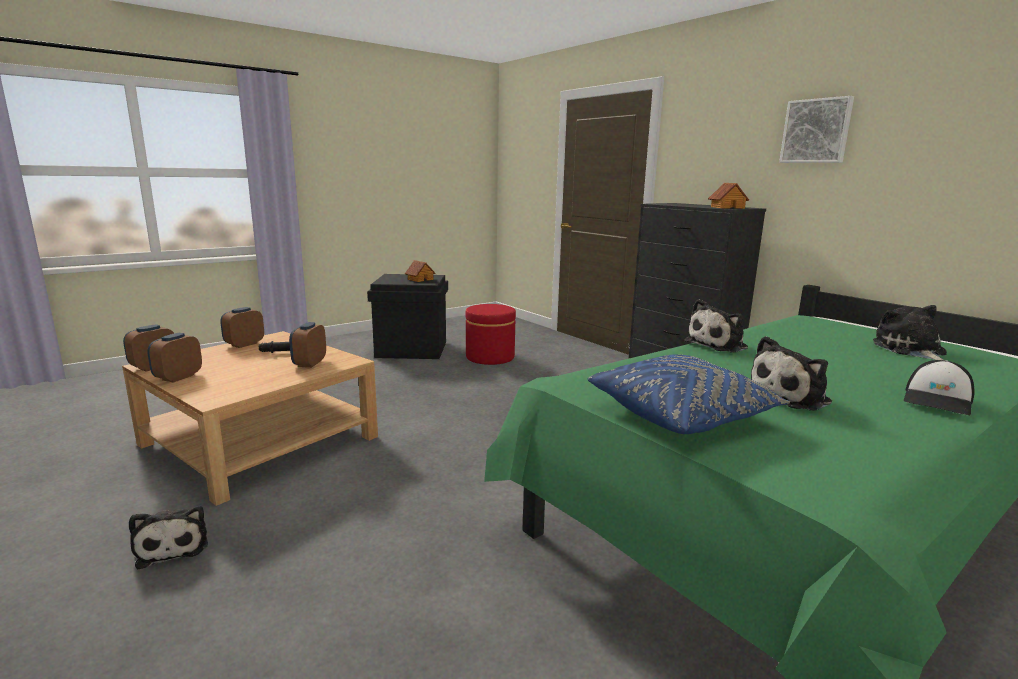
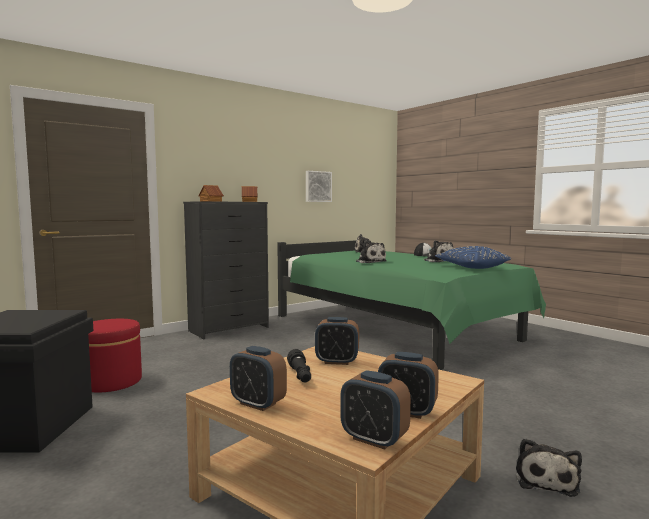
camera: 90 degrees left, 10 degrees down
plush toy [129,506,208,569] -> plush toy turned 135 degrees clockwise [516,438,582,497]
toy house [405,260,435,282] -> toy house moved to [199,185,224,202]
picture [779,96,854,163] -> picture moved to [306,171,332,202]

